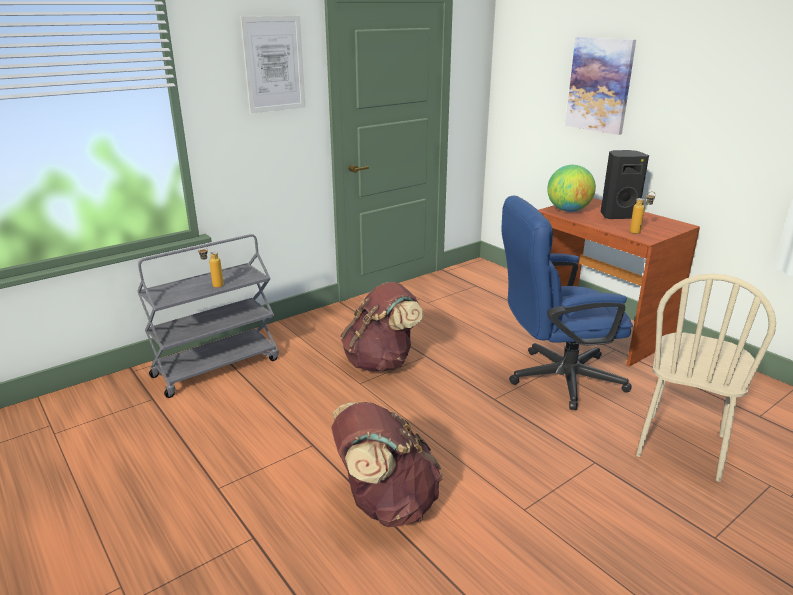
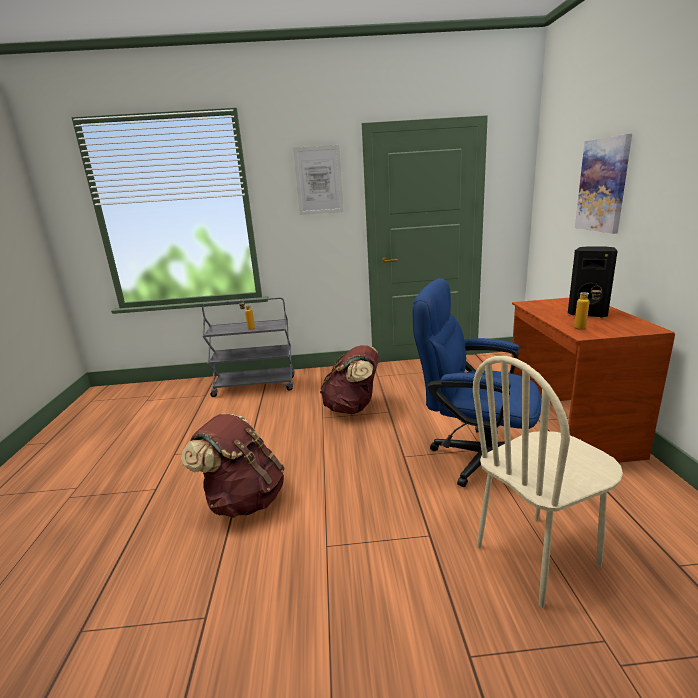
camera: 35 degrees right, 5 degrees down
globe [547,165,596,212] -> none

